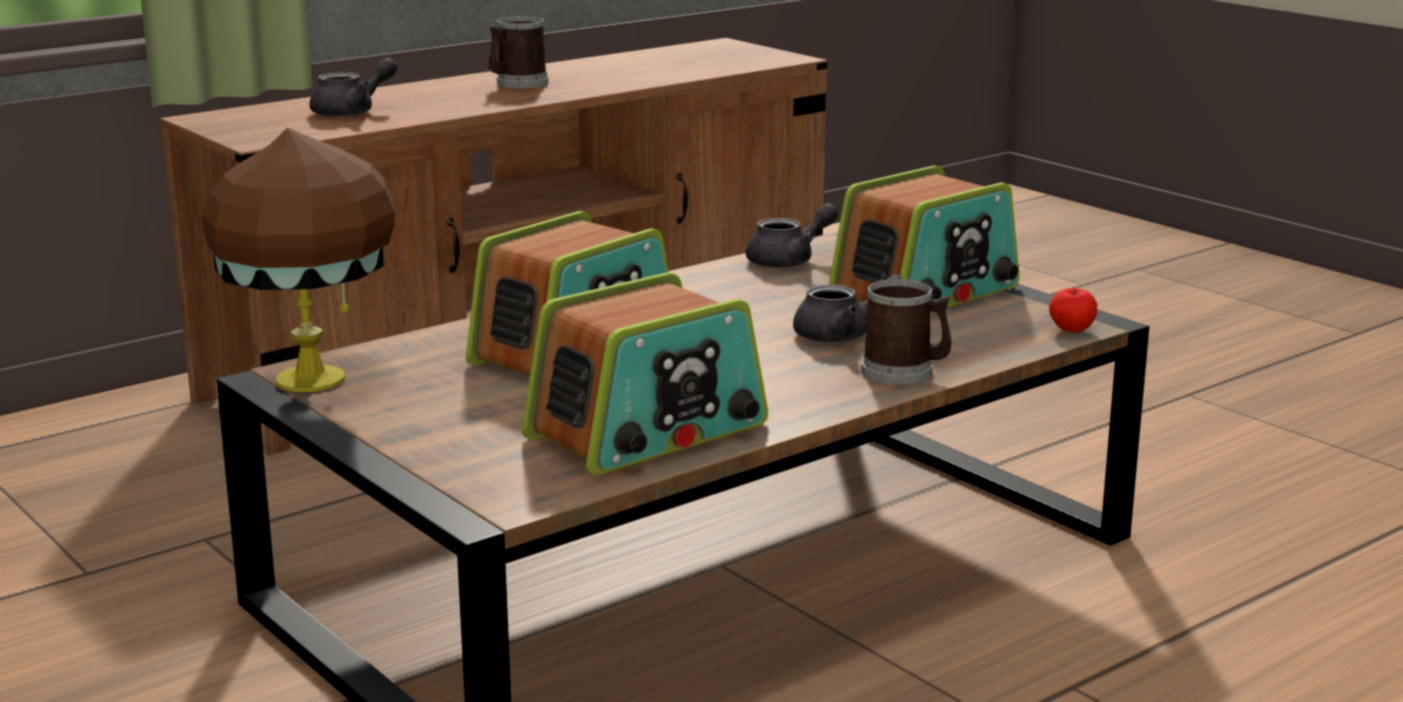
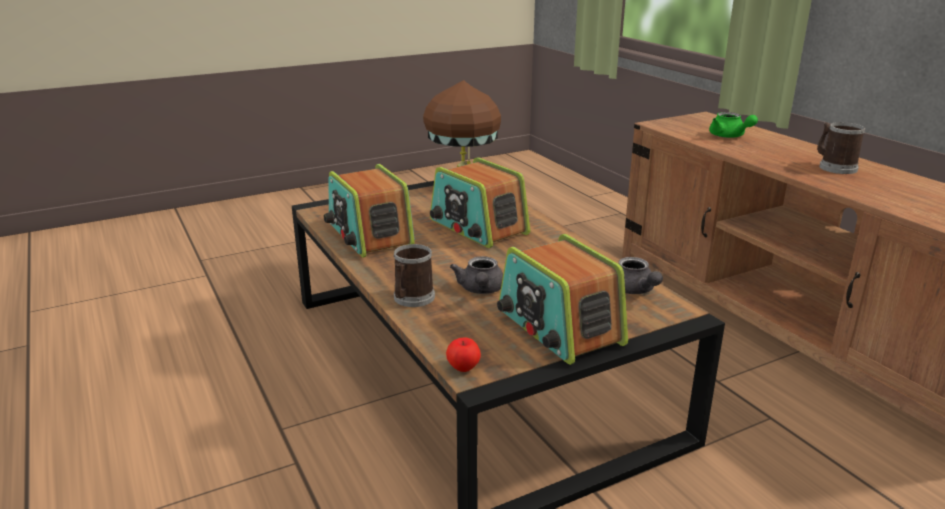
camera: 100 degrees right, 5 degrees up
grey teapot [309,58,398,117] -> green teapot [709,112,758,138]

